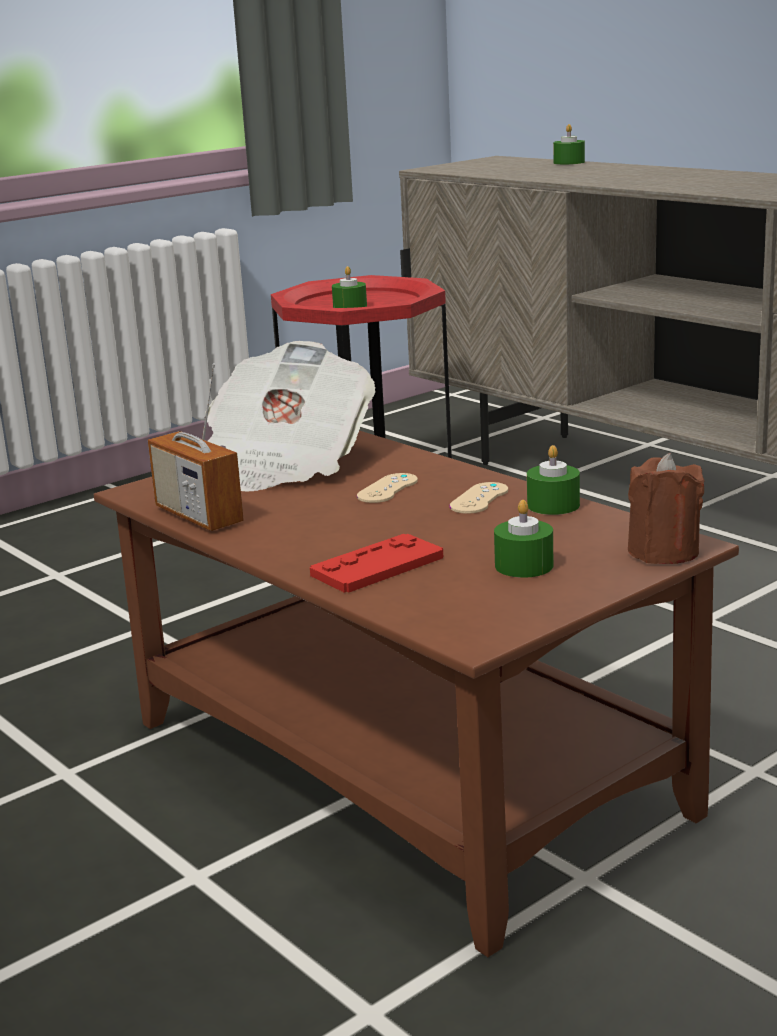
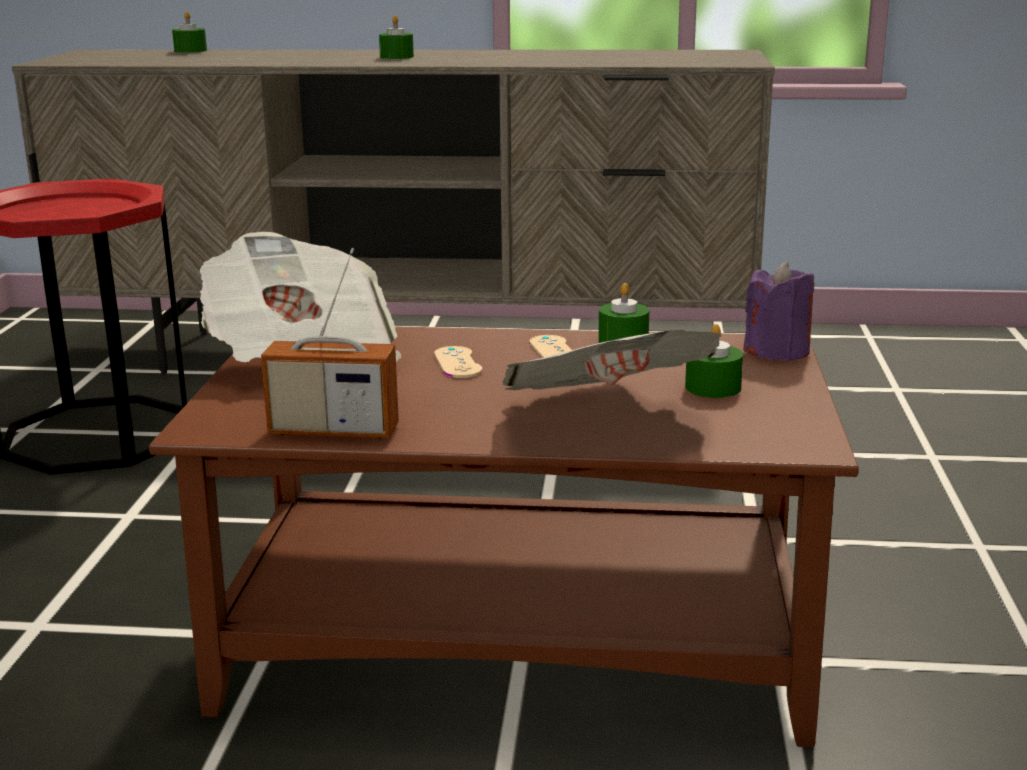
camera: 45 degrees left, 0 degrees up
red game controller [310,534,443,593] -> newspaper [503,330,722,390]
green candle [332,266,367,308] -> green candle moved to [379,15,414,59]
brown candle [628,453,705,564] -> purple candle [743,261,814,361]

